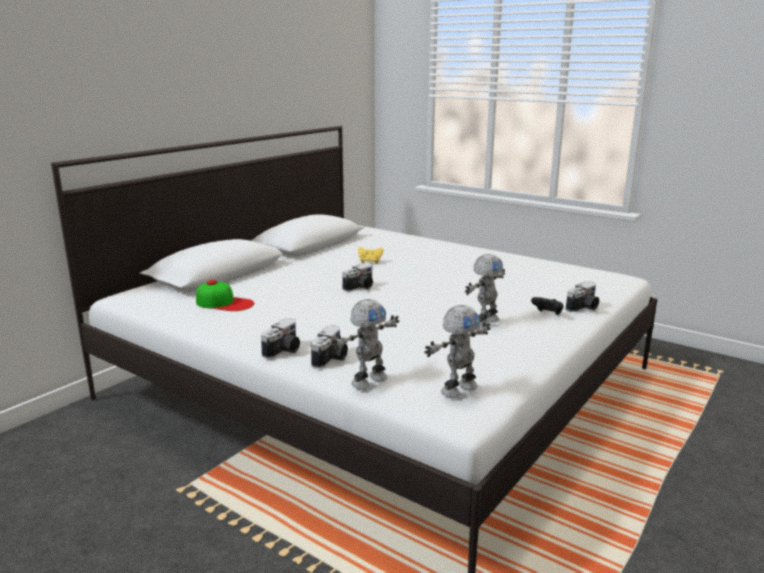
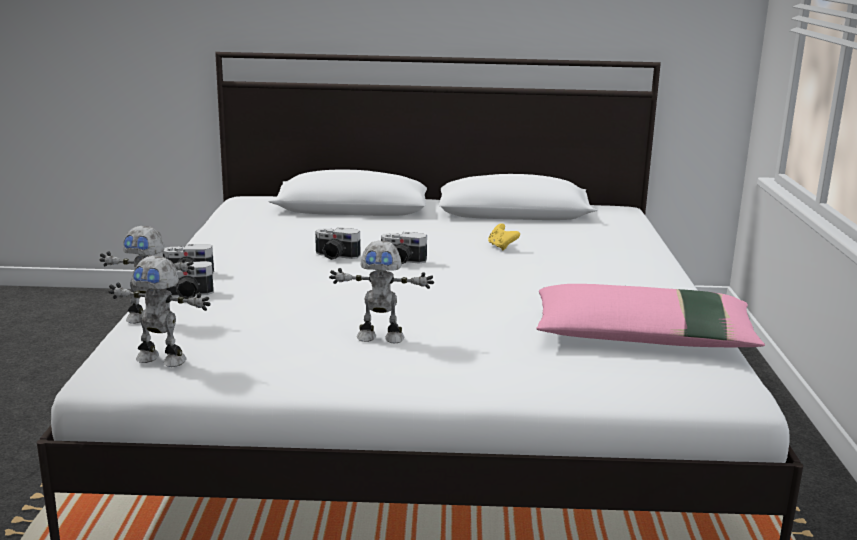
camera: 55 degrees right, 0 degrees up
cap [196,280,254,311] -> none
black game controller [531,297,563,315] -> none
camera [565,281,599,312] -> camera moved to [315,227,361,260]
none -> pink pillow [536,284,765,348]

